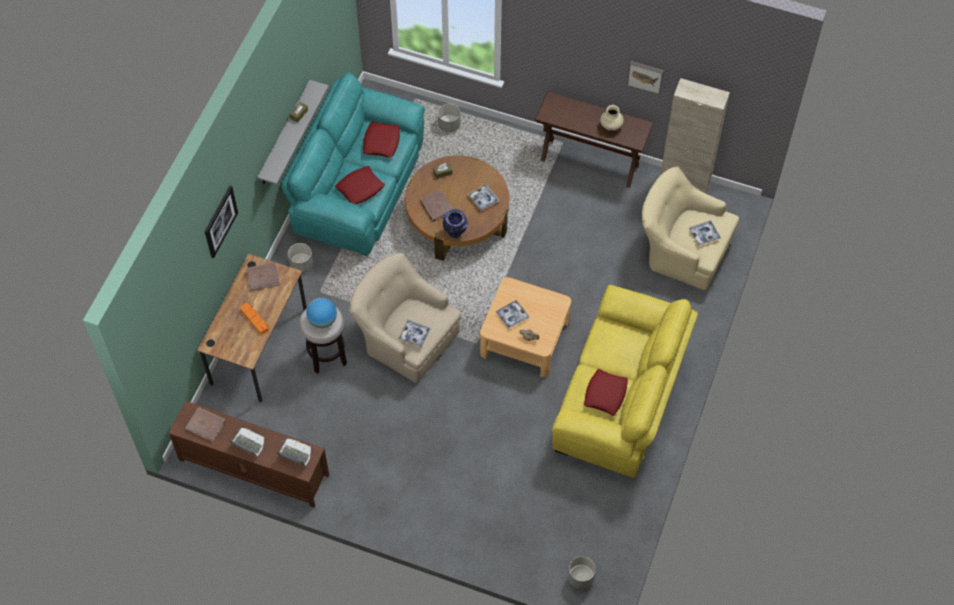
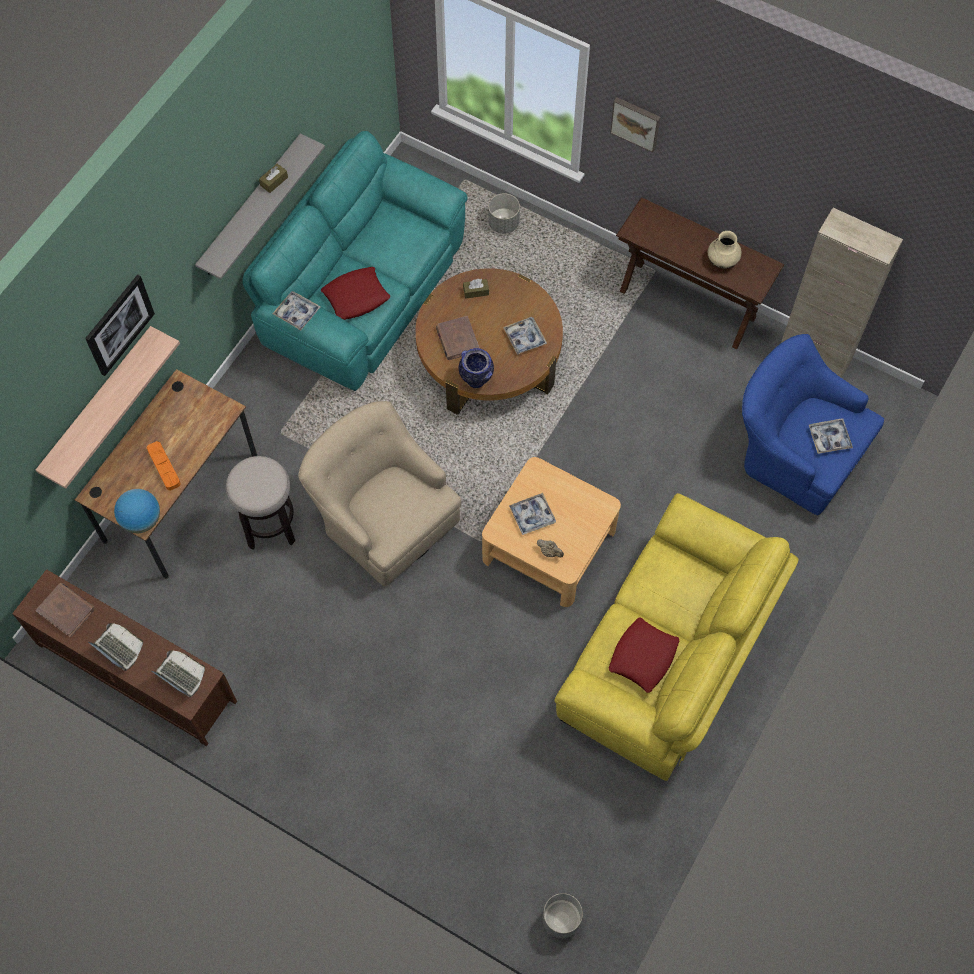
camera: 10 degrees right, 5 degrees up
brown book [246,262,280,291] -> none
grey planter [288,243,313,273] -> none
globe [306,298,337,328] -> globe moved to [114,489,160,533]
red pillow [363,121,400,158] -> none
tray [398,320,431,347] -> tray moved to [272,291,320,331]
picture [627,61,664,94] -> picture moved to [610,97,661,153]
beige armchair [642,166,739,290] -> blue armchair [742,334,884,515]
none -> shelf [36,326,180,489]

